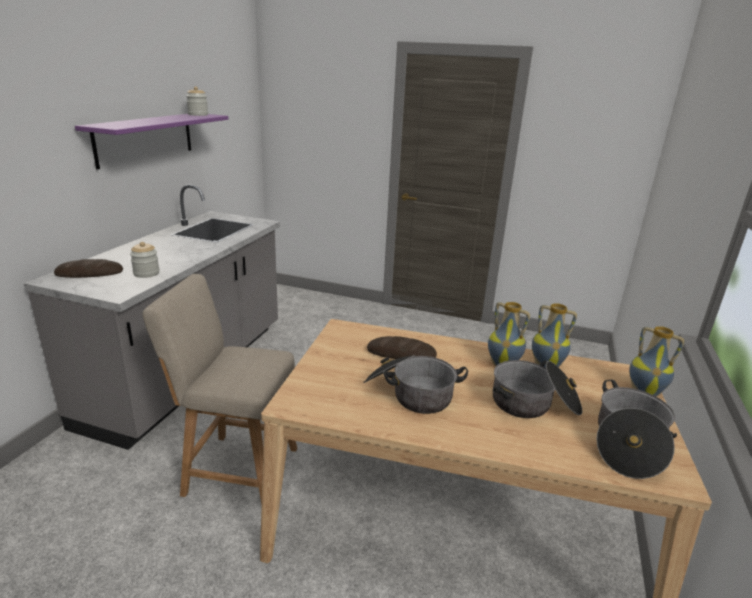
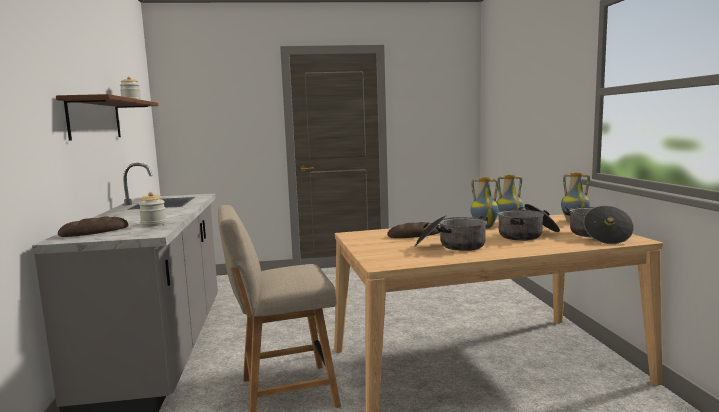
camera: 25 degrees left, 15 degrees down
purple shelf [75,114,228,170] -> brown shelf [56,94,158,141]

